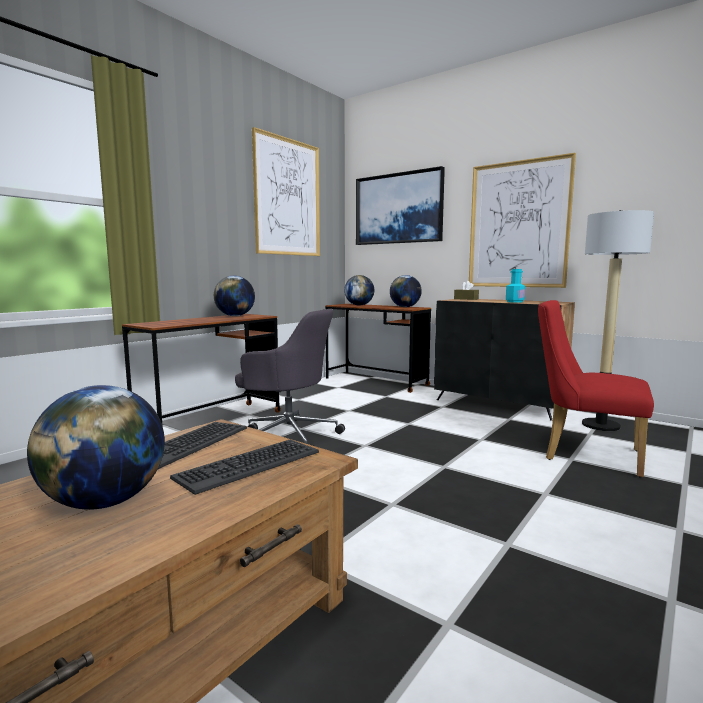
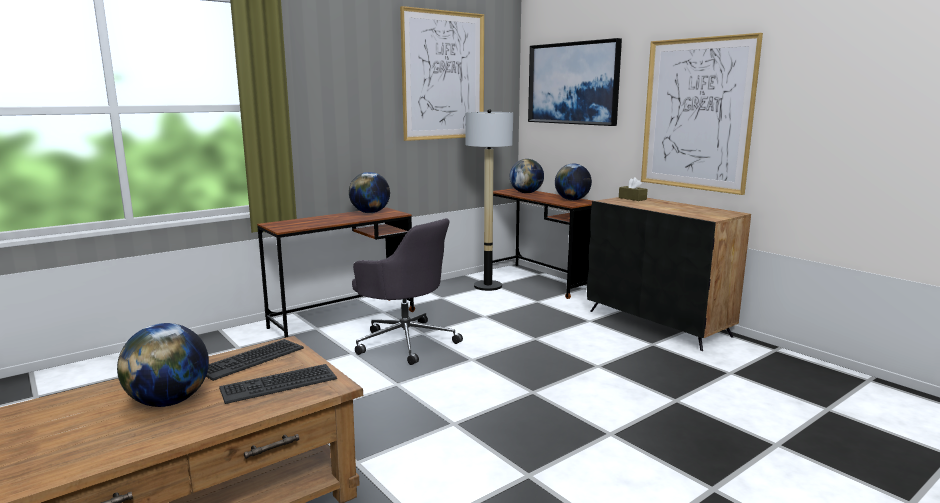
camera: 15 degrees right, 5 degrees up
turquoise bottle [506,269,525,303] -> none
red chair [538,300,654,478] -> none
floor lamp [582,210,654,431] -> floor lamp moved to [465,109,513,291]

